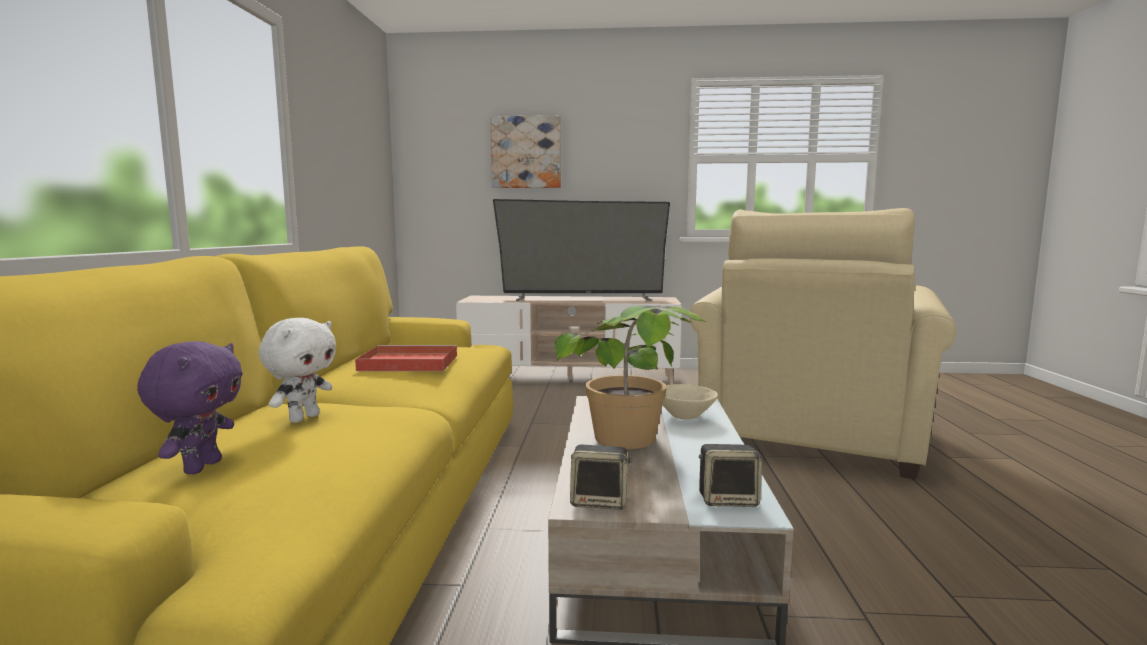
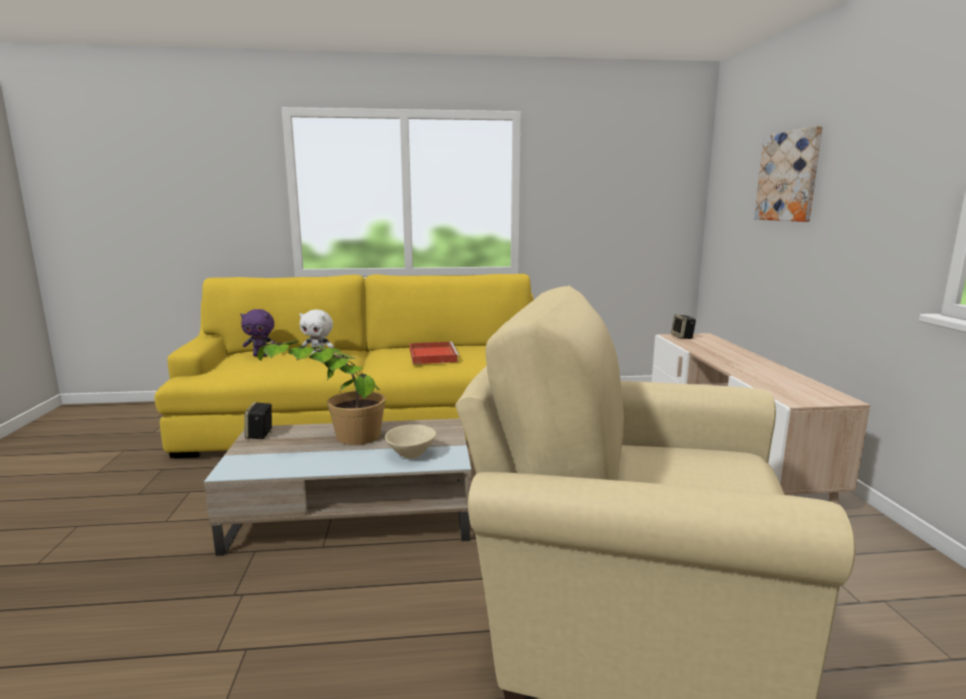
camera: 80 degrees right, 5 degrees up
television [493,199,670,301] -> none
speaker [699,444,762,507] -> speaker moved to [671,314,696,339]

